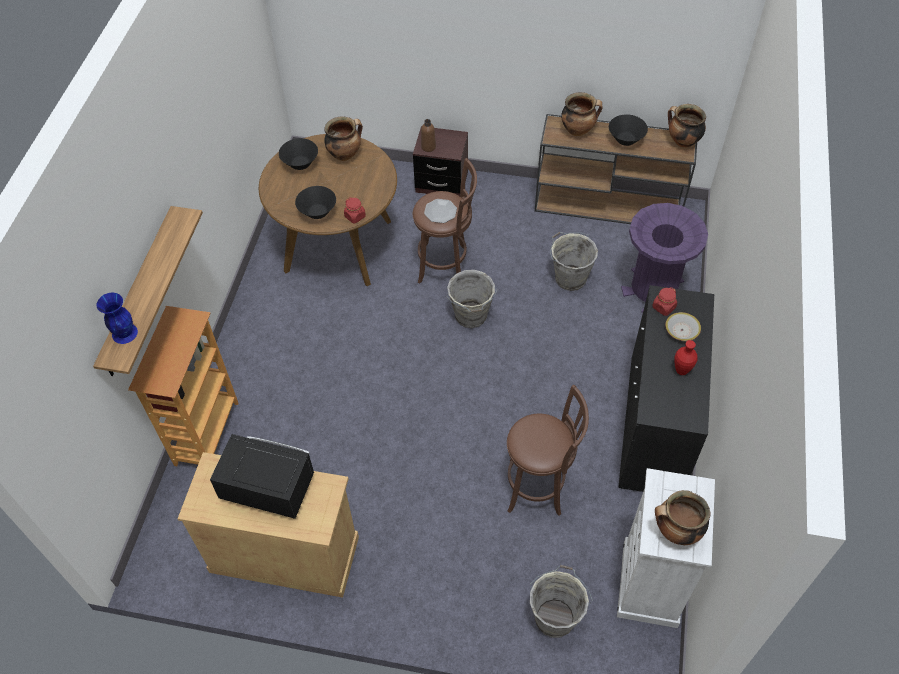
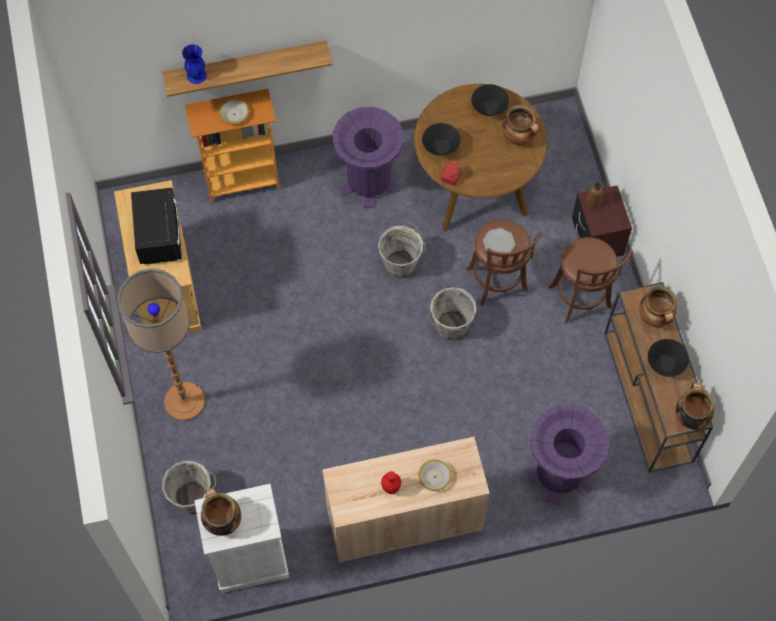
camera: 65 degrees right, 10 degrees up
brown stool [507,384,589,516] -> brown stool moved to [548,237,633,324]
grey bucket [550,232,598,291] -> grey bucket moved to [378,222,426,279]
black cabinet [618,285,714,492] -> beige cabinet [322,437,490,562]
red jar [653,287,677,316] -> none
none -> floor lamp [117,268,205,421]
none -> bowl [219,99,249,124]
none -> purple trash can [333,107,403,208]

